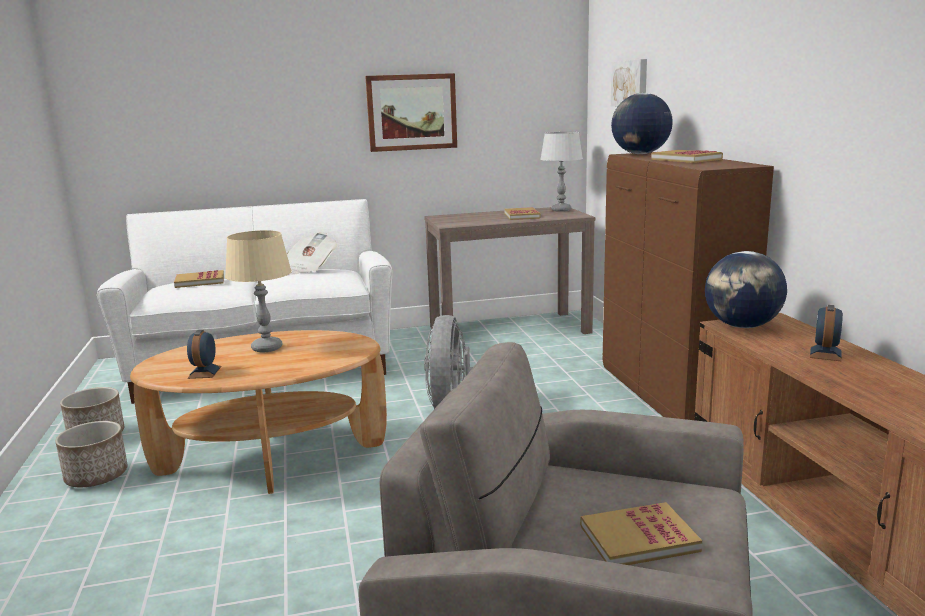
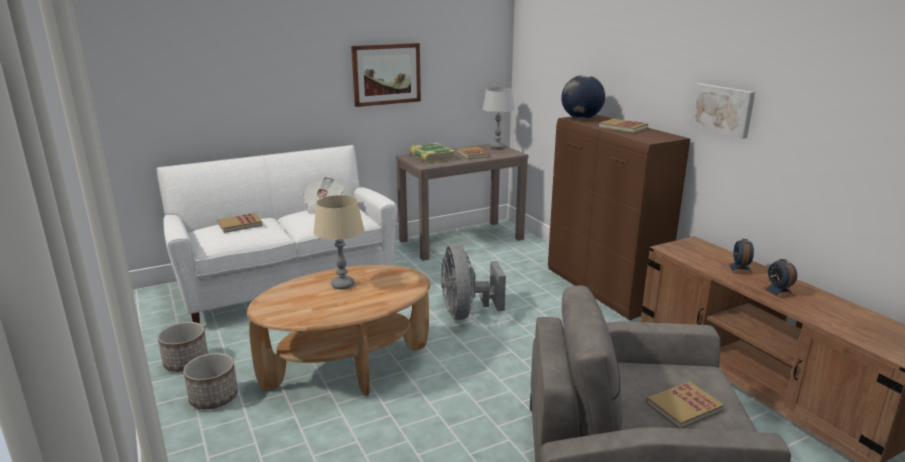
camera: 15 degrees left, 5 degrees up
alarm clock [187,330,222,379] -> alarm clock moved to [762,259,797,298]
picture [611,59,647,107] -> picture moved to [690,83,755,139]
globe [705,251,787,328] -> none
none -> book [409,143,455,163]

